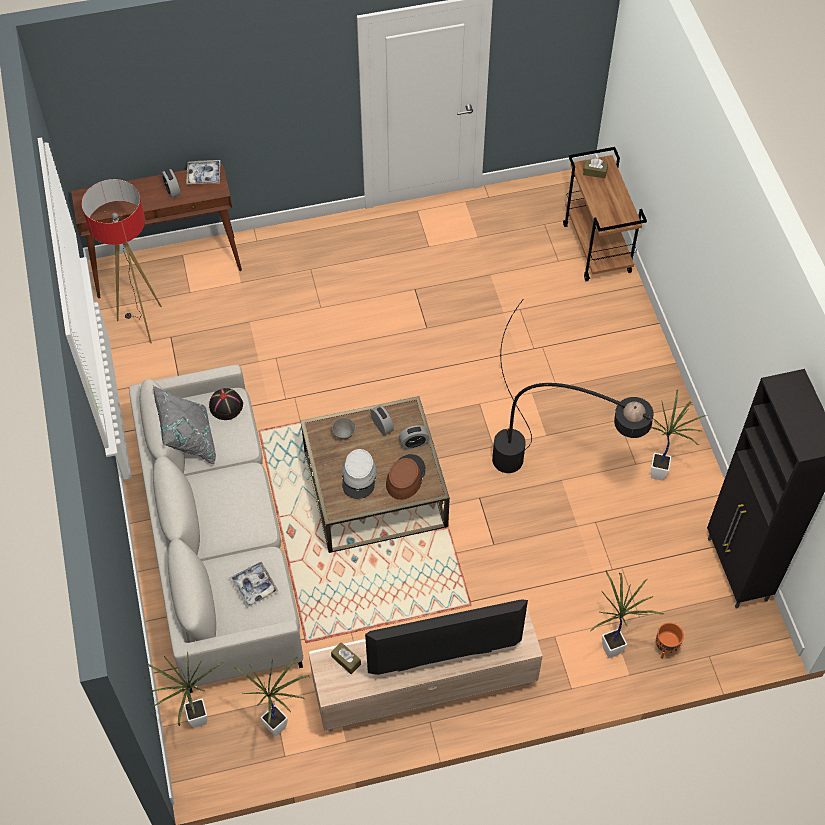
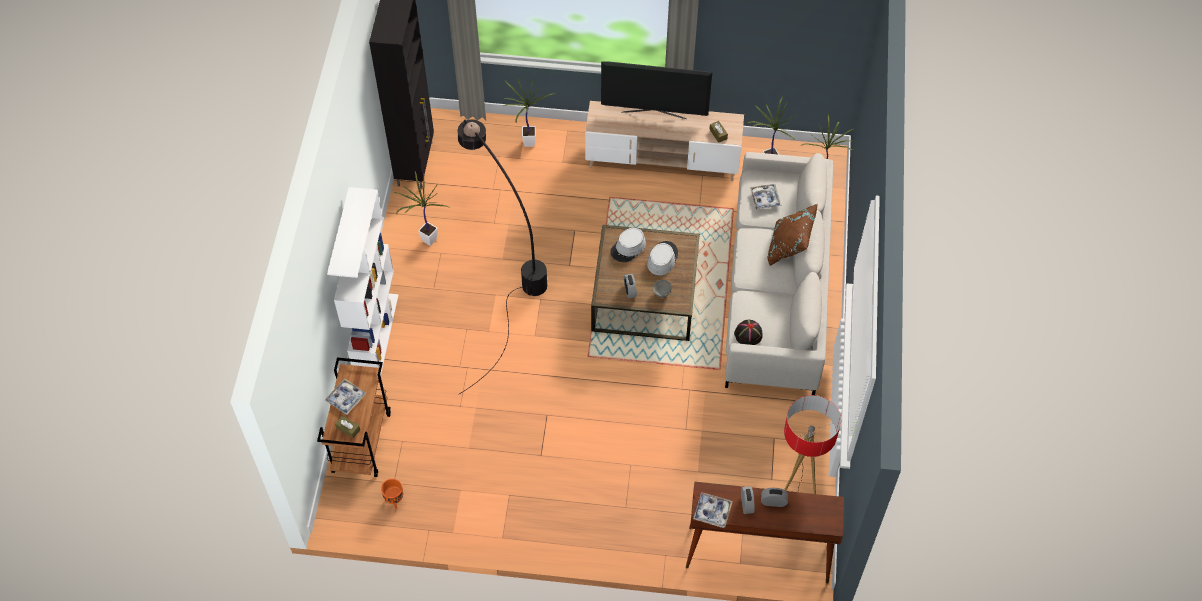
camera: 160 degrees left, 0 degrees up
grey pillow [153,386,216,464] -> none
brown hat [386,454,426,500] -> grey hat [610,228,646,262]
alarm clock [399,425,430,450] -> alarm clock moved to [761,488,788,507]
orange planter [656,622,684,659] -> orange planter moved to [381,479,403,509]
none -> tray [325,378,366,415]
none -> white bookcase [327,187,398,376]
none -> brown pillow [768,204,818,266]

